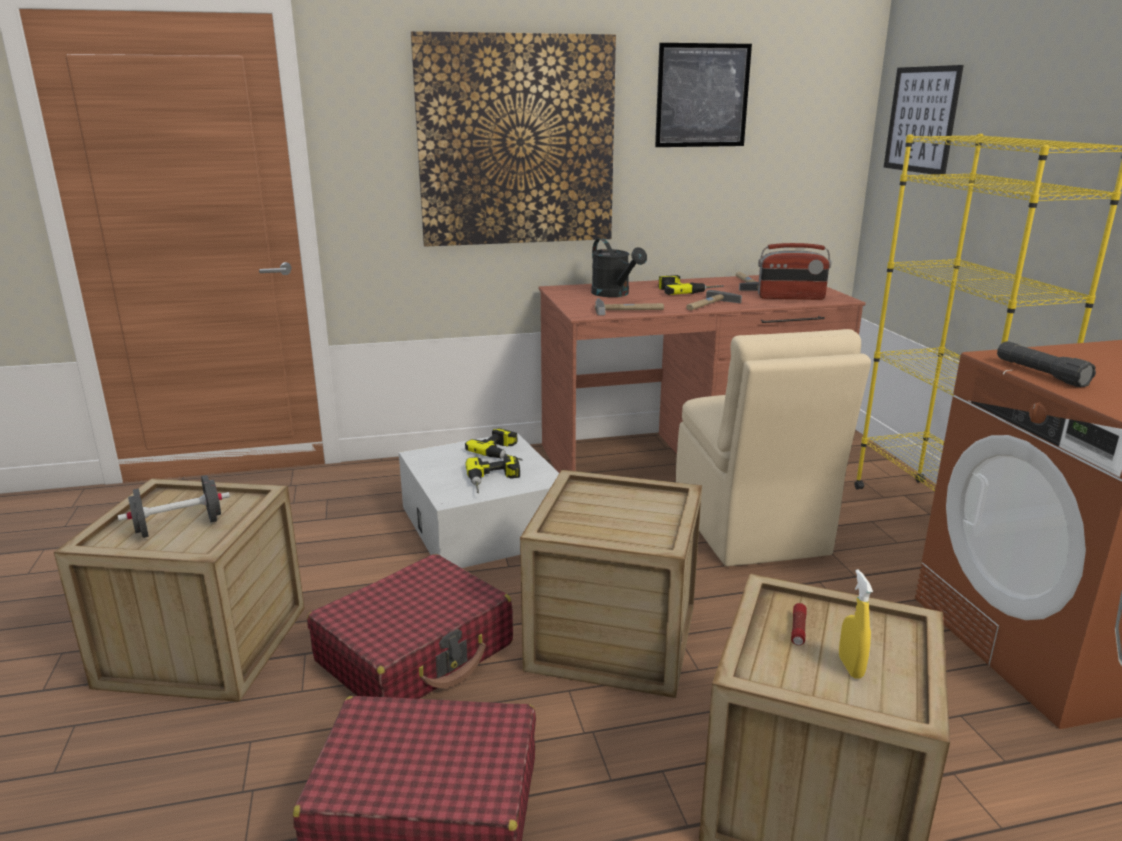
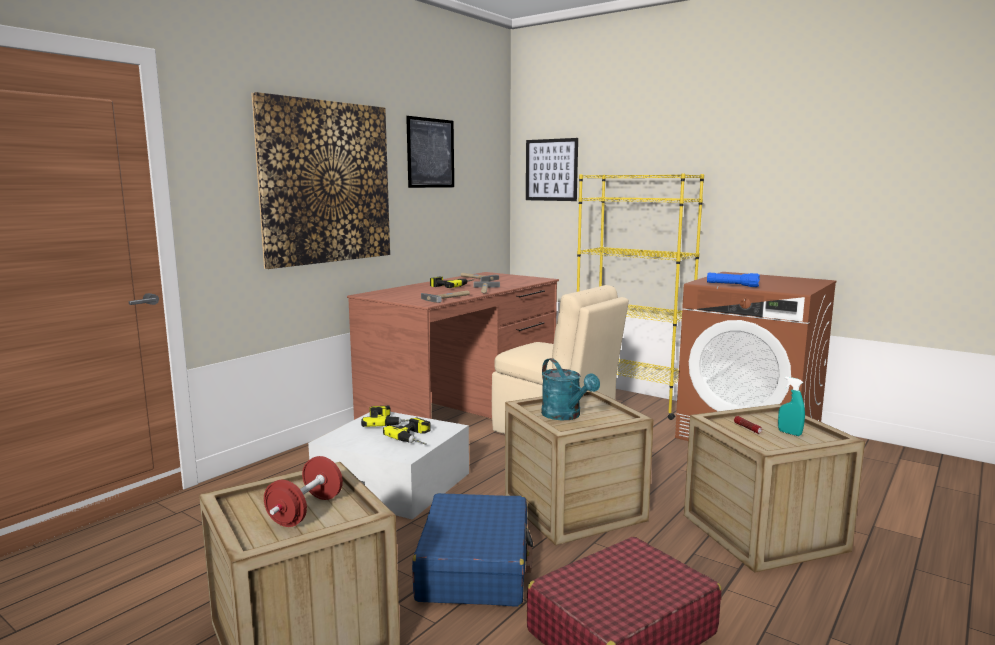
camera: 40 degrees left, 10 degrees down
black dumbbell [118,475,230,538] -> red dumbbell [264,456,343,527]
red suitcase [307,554,513,699] -> blue suitcase [412,493,533,607]
black watering can [591,238,647,297] -> none
radio [758,243,831,300] -> none
yellow spray bottle [839,569,873,679] -> turquoise spray bottle [778,377,805,436]
black flashlight [997,341,1096,387] -> blue flashlight [707,273,760,287]
none -> turquoise watering can [541,358,600,420]

